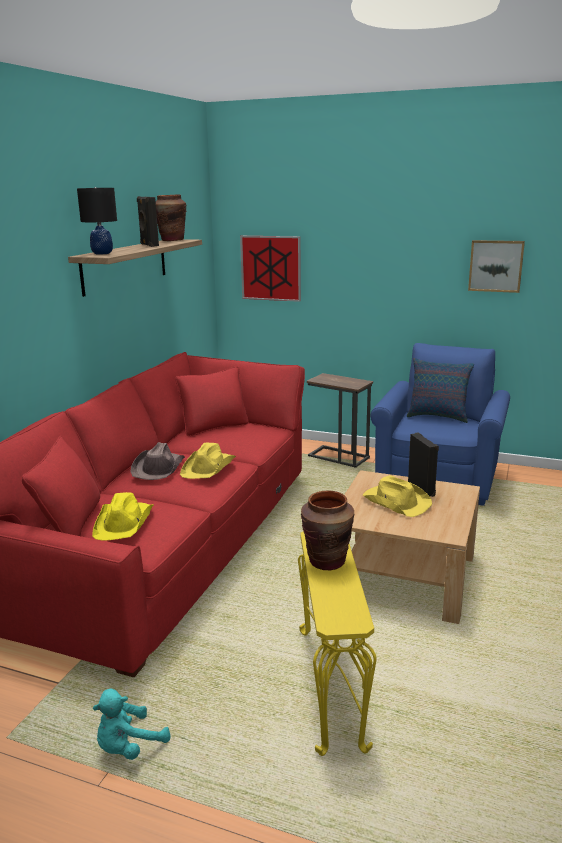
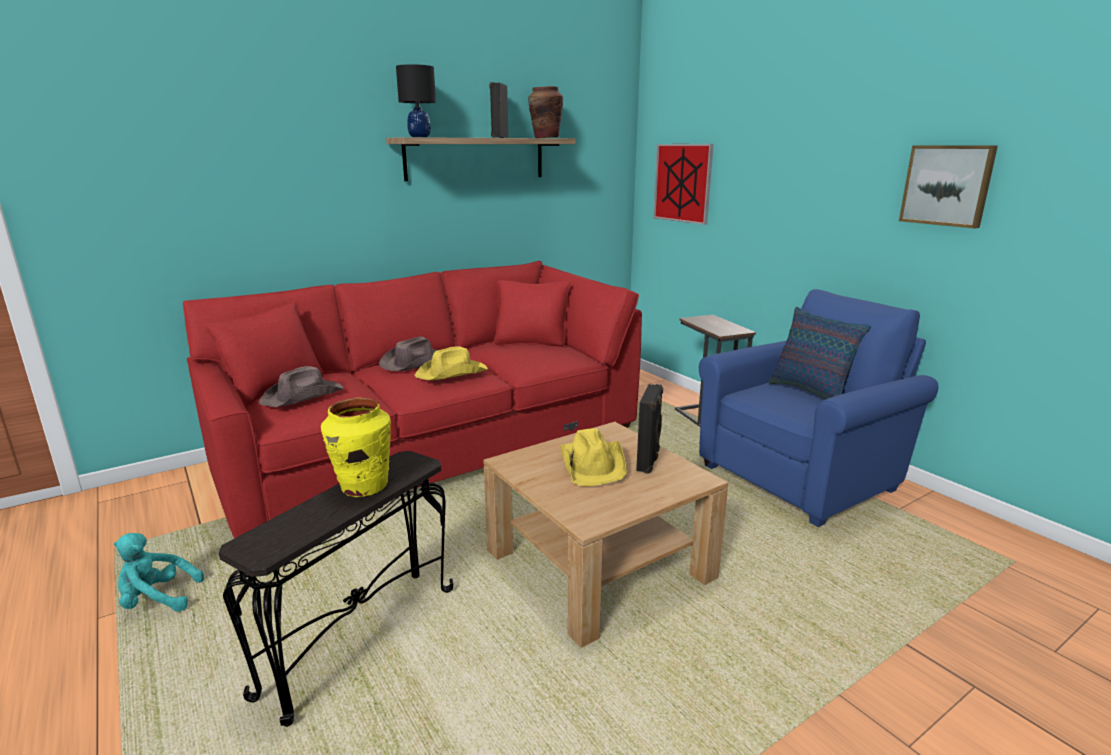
camera: 35 degrees right, 0 degrees up
yellow hat [92,492,154,541] -> brown hat [259,366,344,407]
yellow side table [298,532,377,756] -> black side table [219,451,453,727]
brown vase [301,491,354,570] -> yellow vase [321,398,391,497]

